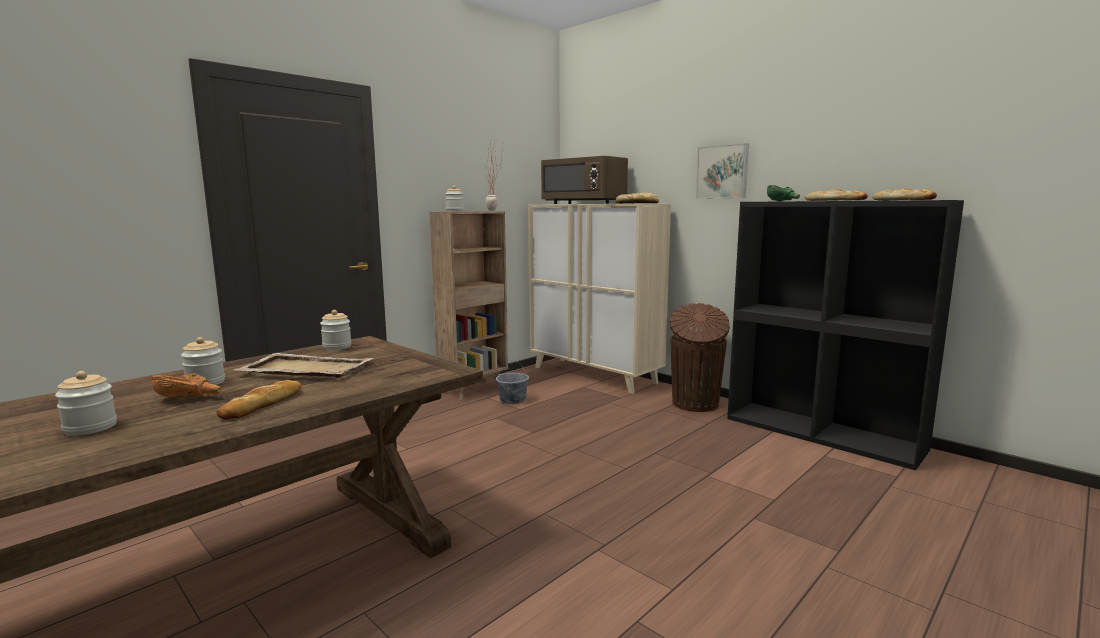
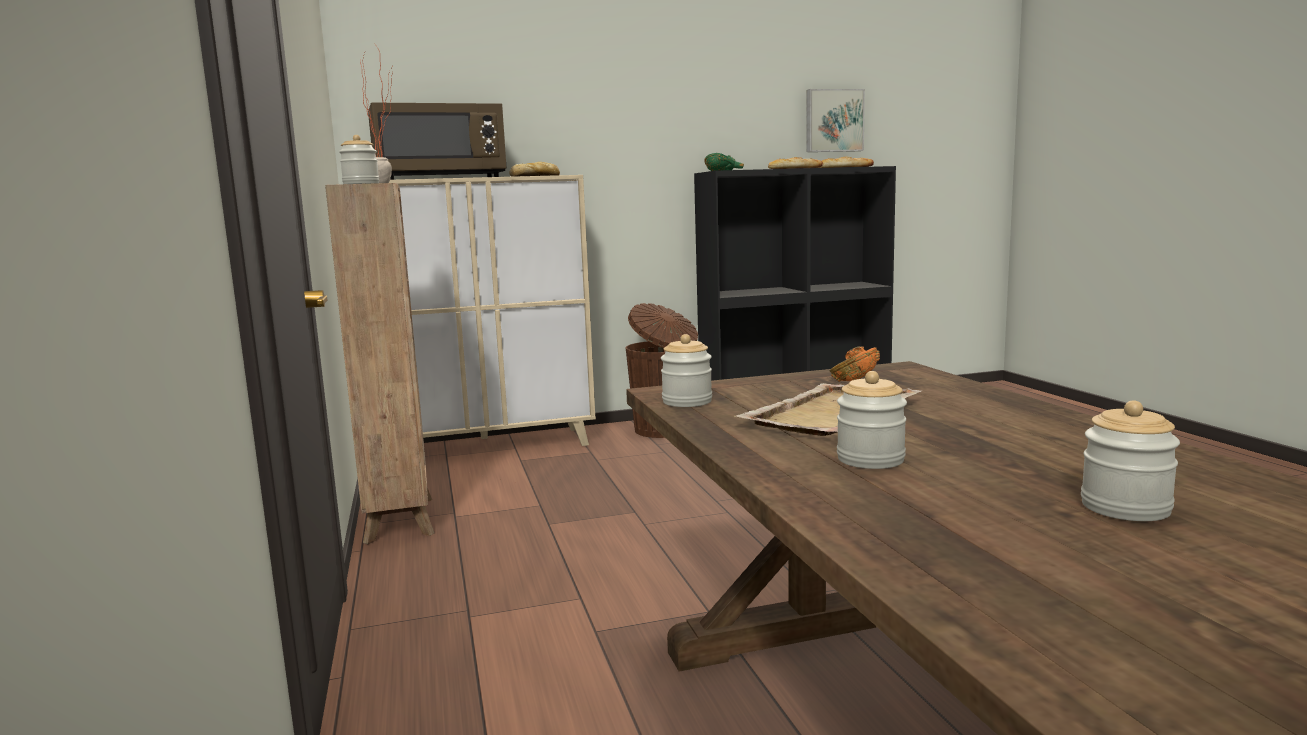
camera: 60 degrees left, 0 degrees up
orange bowl [151,373,221,397] -> orange bowl moved to [829,346,880,382]
bread [217,380,302,419] -> none
grey bucket [496,361,529,404] -> none
picture [696,143,749,199] -> picture moved to [807,89,865,152]

